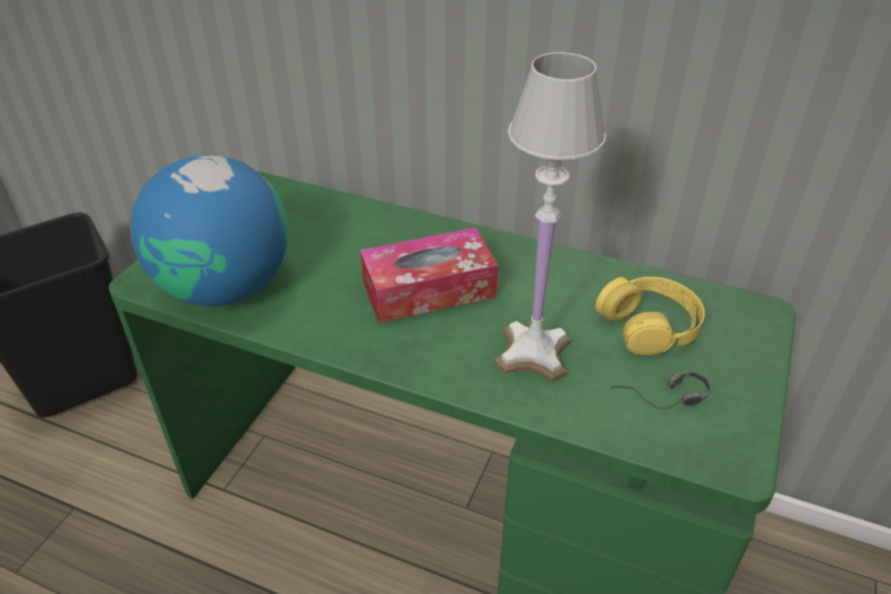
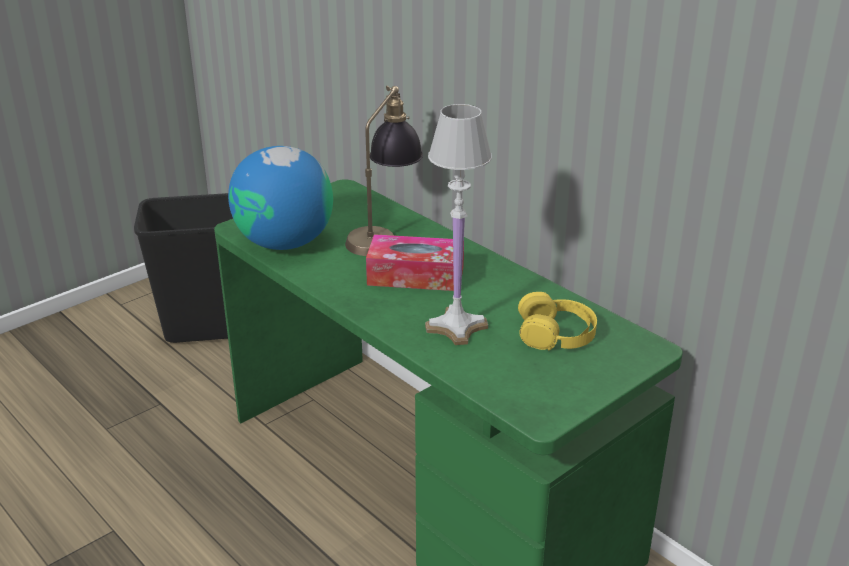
camera: 25 degrees right, 10 degrees down
headphones [610,372,711,409] -> none
none -> table lamp [345,85,423,256]

